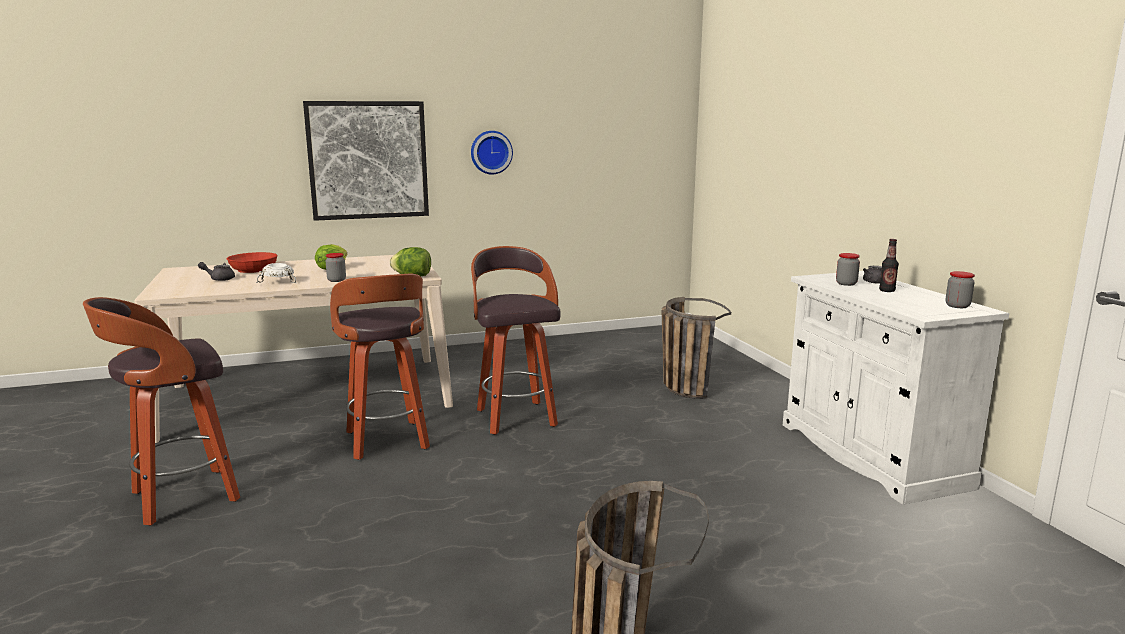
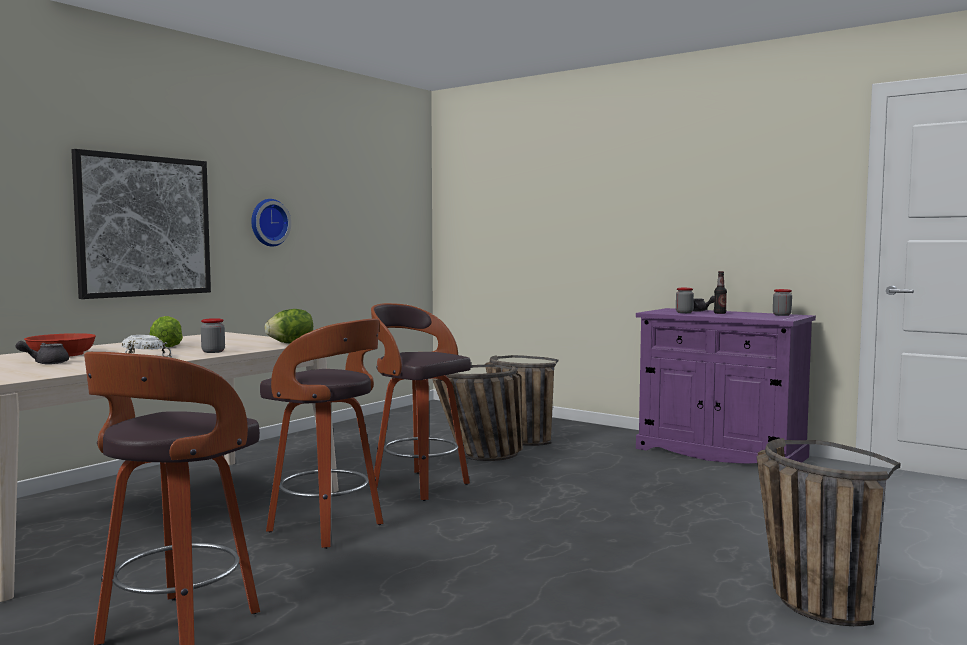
camera: 35 degrees left, 10 degrees down
white cabinet [783,271,1009,505] -> purple cabinet [636,308,816,463]
none -> basket [432,364,523,461]

